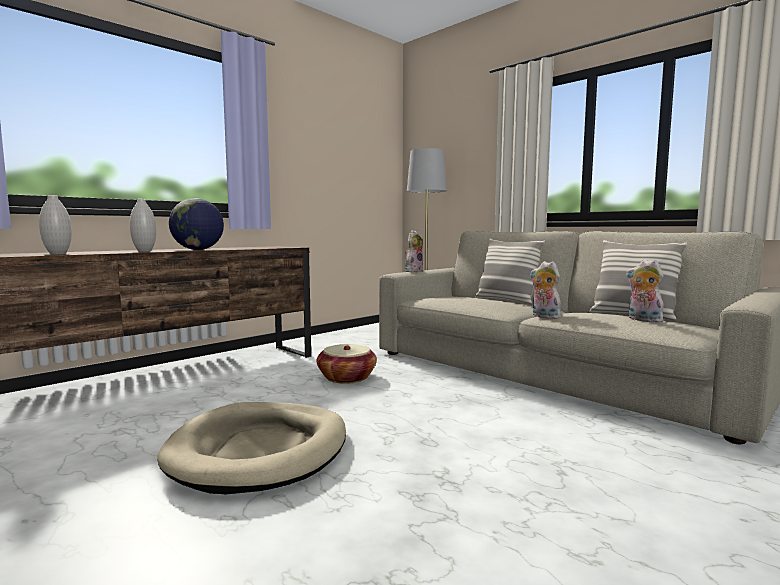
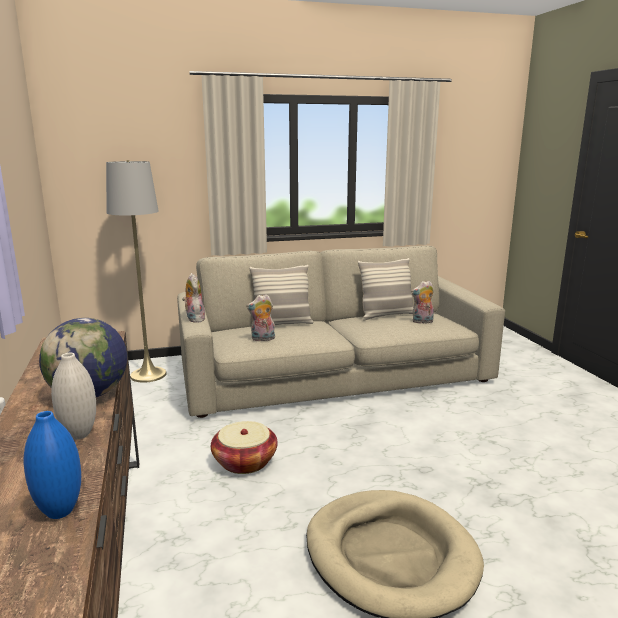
camera: 60 degrees left, 10 degrees up
white vase [39,195,72,254] -> blue vase [24,411,81,519]
plush toy [530,261,564,319] -> plush toy moved to [246,294,275,341]

